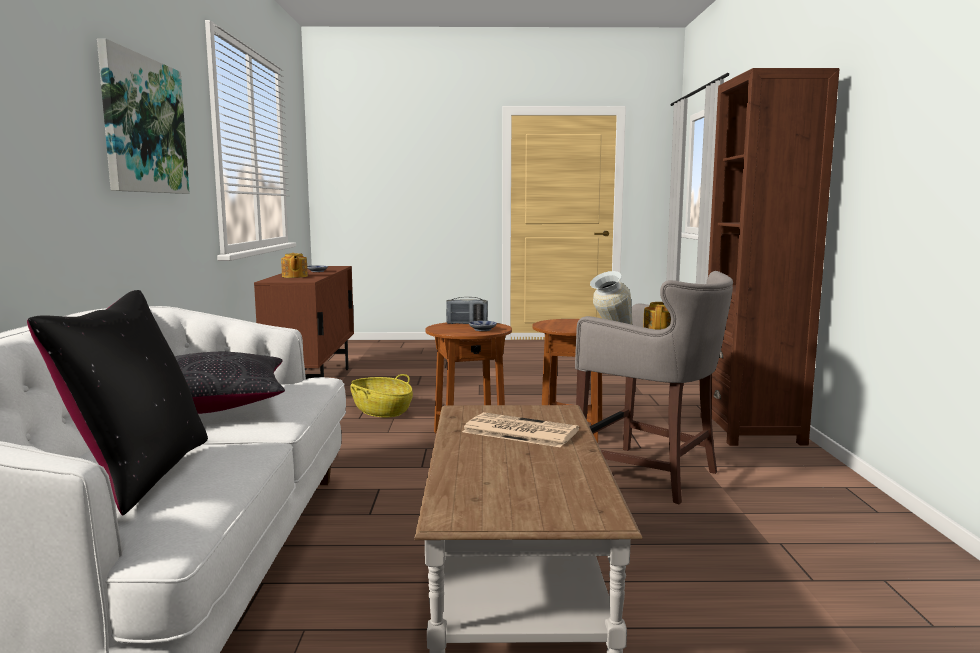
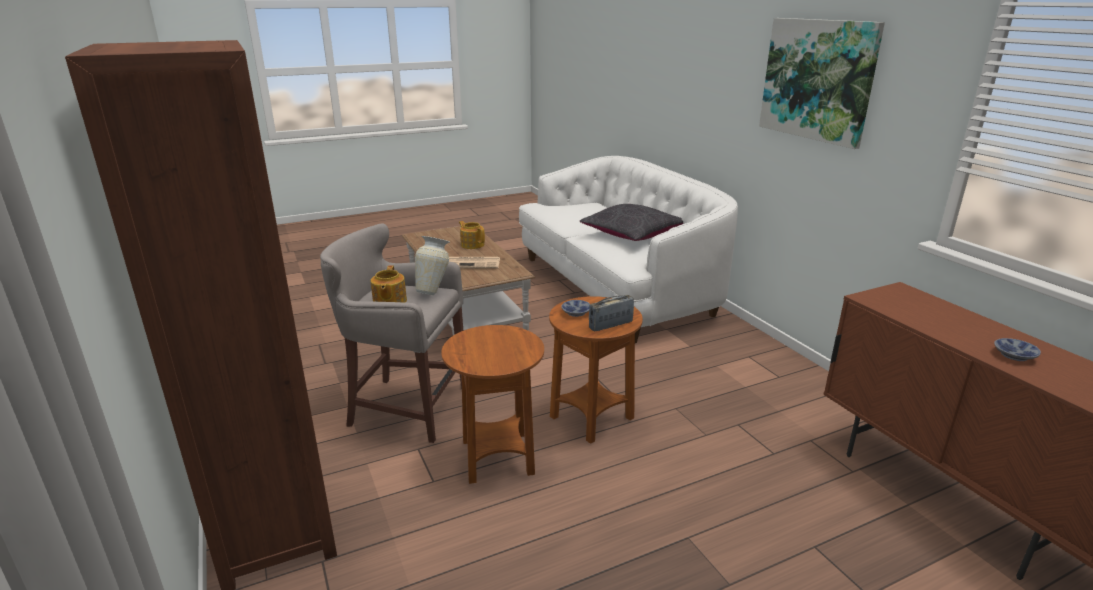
camera: 155 degrees right, 15 degrees up
black pillow [27,290,208,515] -> none
teapot [281,253,308,278] -> teapot moved to [459,221,485,249]
basket [350,374,413,417] -> none

